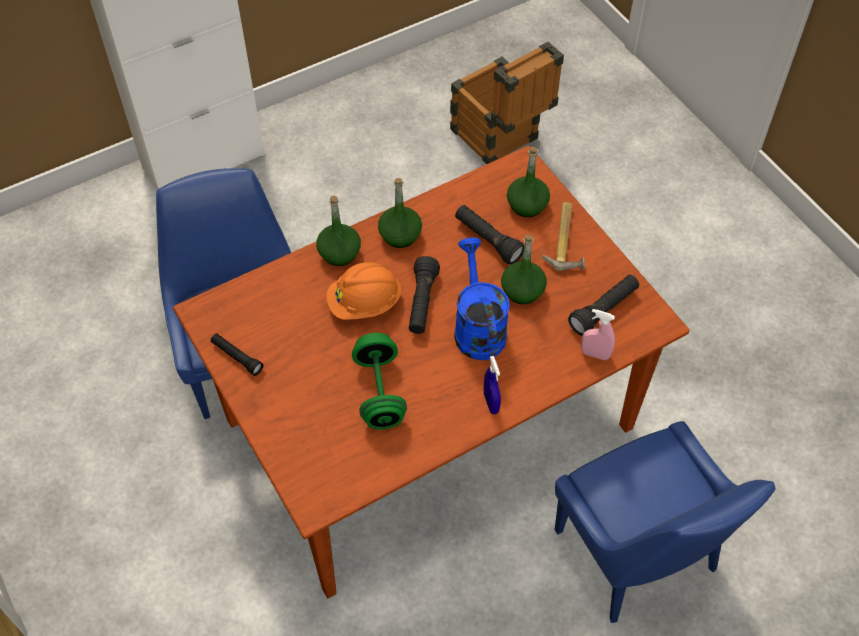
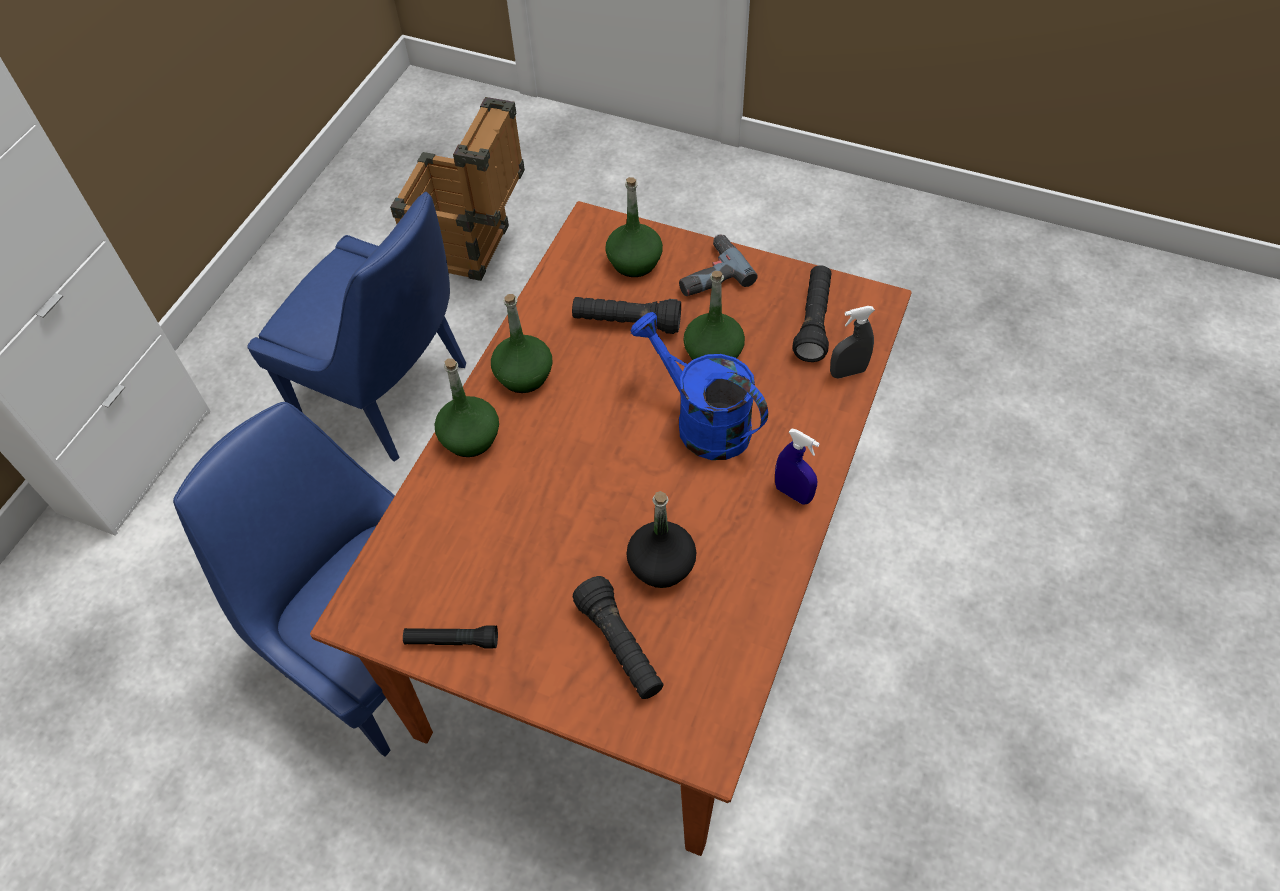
camera: 35 degrees left, 0 degrees up
orange hard hat [326,262,402,320] -> none
green dumbbell [352,333,407,429] -> black bottle [626,491,697,588]
black flashlight [409,256,440,334] -> black flashlight moved to [573,576,664,699]
hammer [542,202,585,271] -> power drill [679,234,758,296]
blue chair [555,421,775,623] -> blue chair moved to [247,192,466,462]
pink spray bottle [581,309,615,360] -> grey spray bottle [830,306,875,378]

